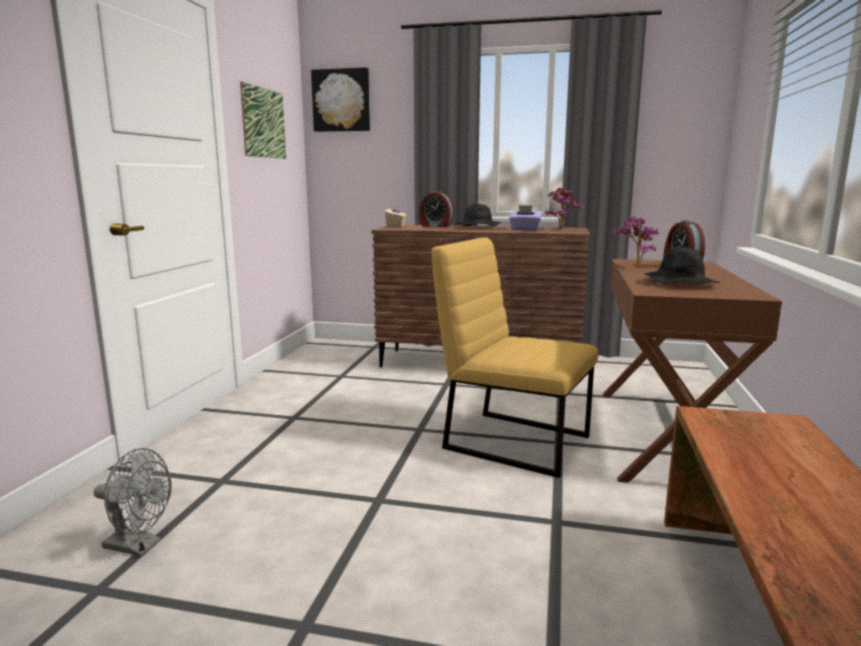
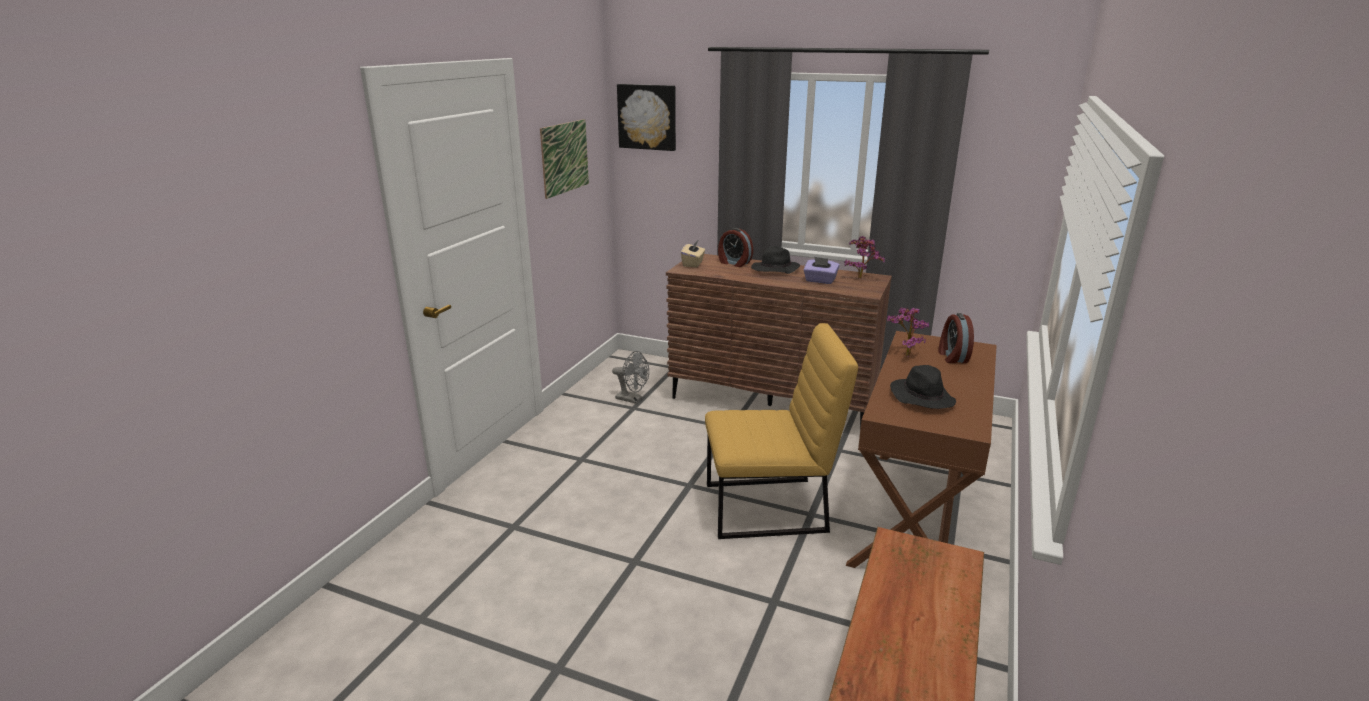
camera: 10 degrees right, 10 degrees up
grey fan [94,448,172,556] -> grey fan moved to [612,351,649,404]
yellow chair [432,237,599,478] -> yellow chair turned 135 degrees clockwise [705,323,858,539]

